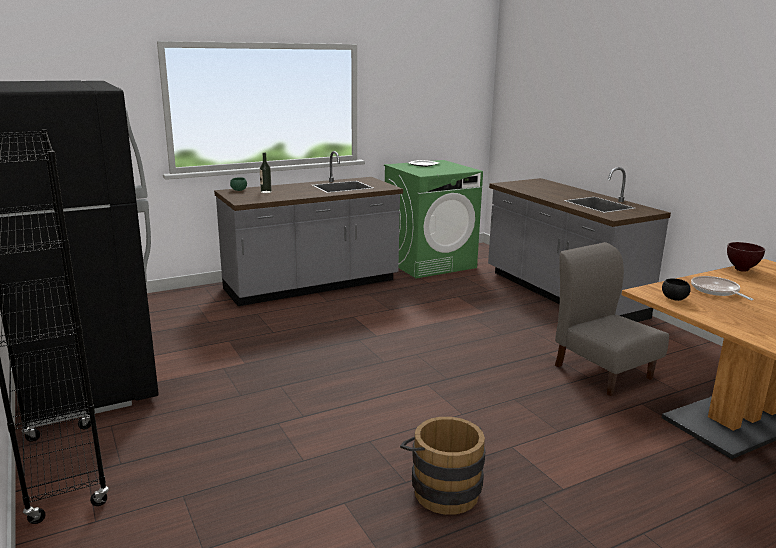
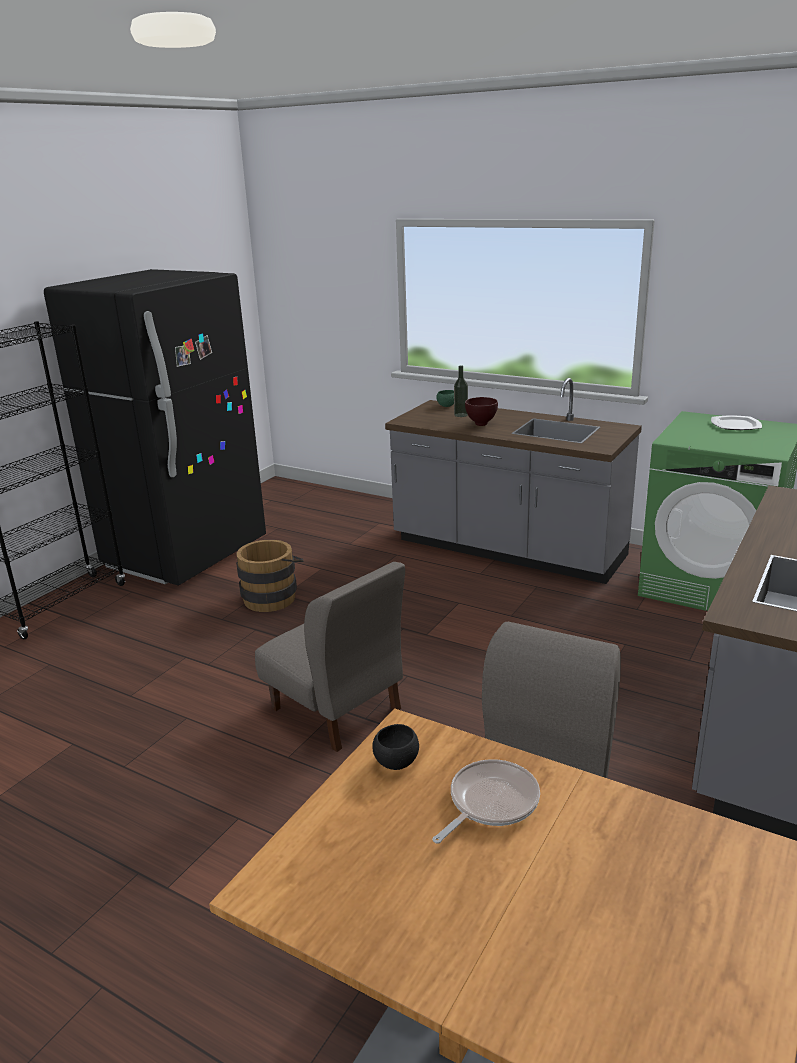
camera: 60 degrees right, 5 degrees up
brown bucket [400,417,486,515] -> brown bucket moved to [236,540,304,612]
brown bowl [727,242,765,272] -> brown bowl moved to [465,397,498,426]
none -> grey chair [255,562,405,752]

